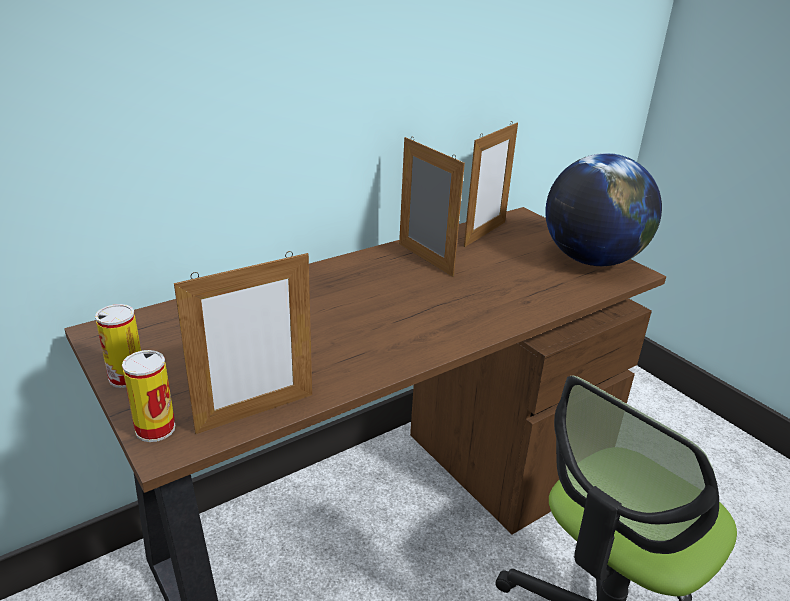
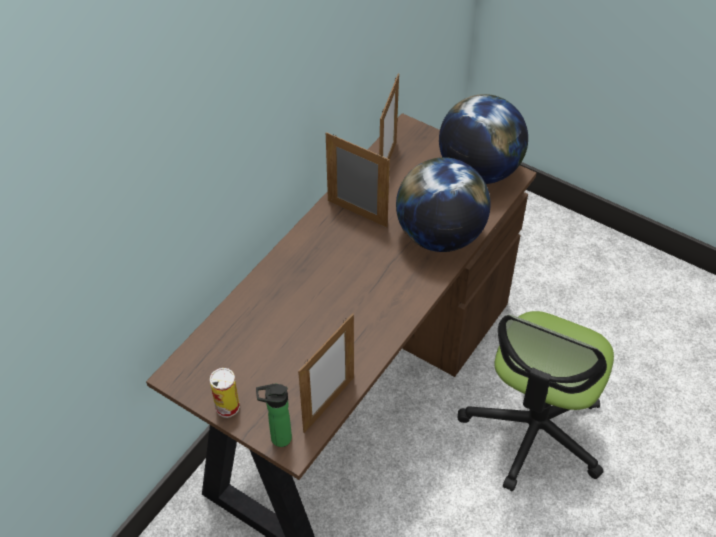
camera: 20 degrees left, 20 degrees up
can [122,350,175,442] -> bottle [256,384,292,447]
none -> globe [396,157,491,252]

